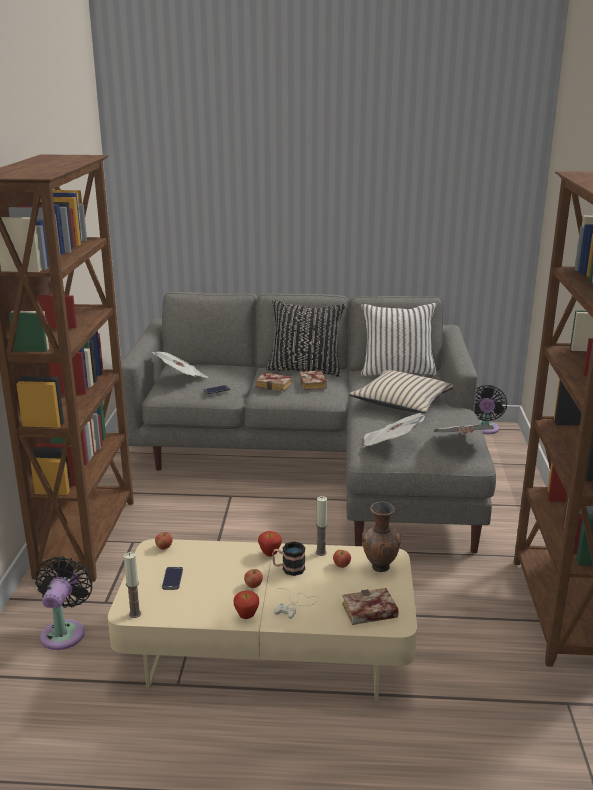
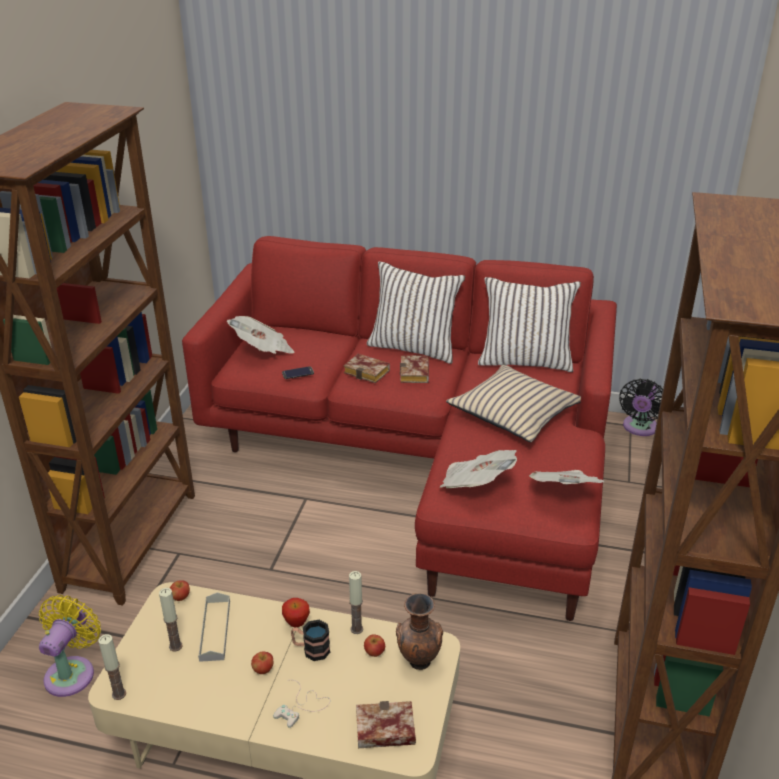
camera: 10 degrees right, 10 degrees up
black fan [35,556,93,650] -> yellow fan [39,595,101,697]
grey sofa [121,292,496,553] -> red sofa [182,236,617,621]
phone [162,567,183,590] -> candle [159,588,183,651]
apple [234,590,259,619] -> none
black pillow [266,300,346,377] -> white pillow [367,261,465,364]
none -> grey tray [198,593,230,662]

